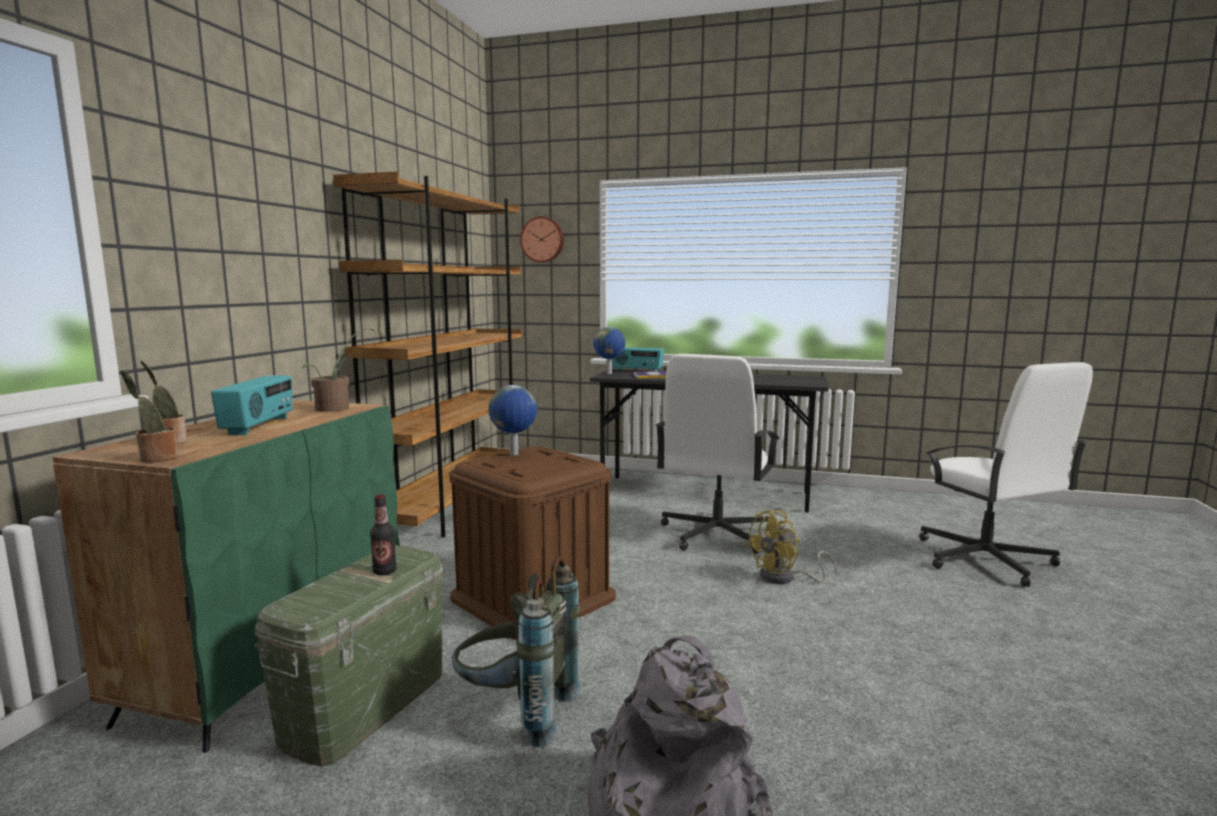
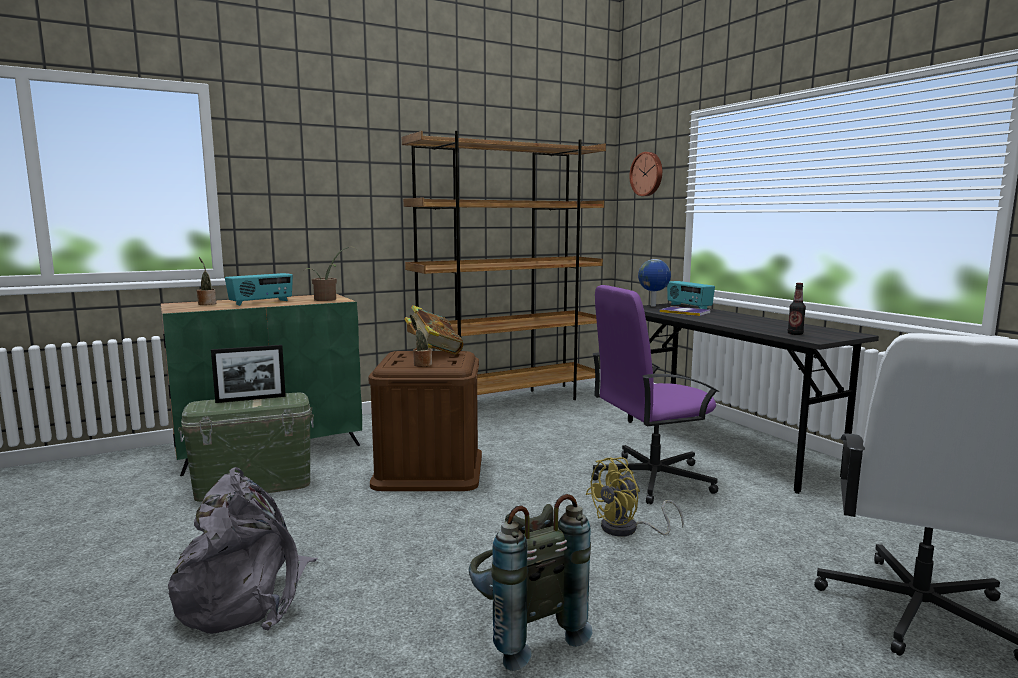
camera: 45 degrees right, 0 degrees up
potted plant [121,370,178,463] -> potted plant moved to [410,314,432,367]
bottle [370,495,397,575] -> bottle moved to [788,283,806,335]
grey backpack [452,556,581,748] -> grey backpack moved to [469,494,593,671]
globe [488,385,537,455] -> book [404,305,464,355]
white office chair [656,354,780,554] -> purple office chair [591,285,719,505]
yellow fan [745,510,837,584] -> yellow fan turned 45 degrees counterclockwise [585,457,684,537]
none -> picture frame [211,345,286,403]

